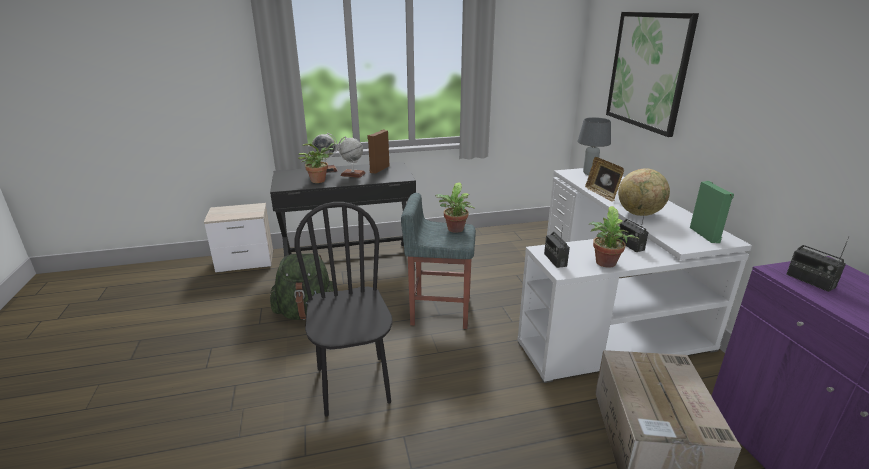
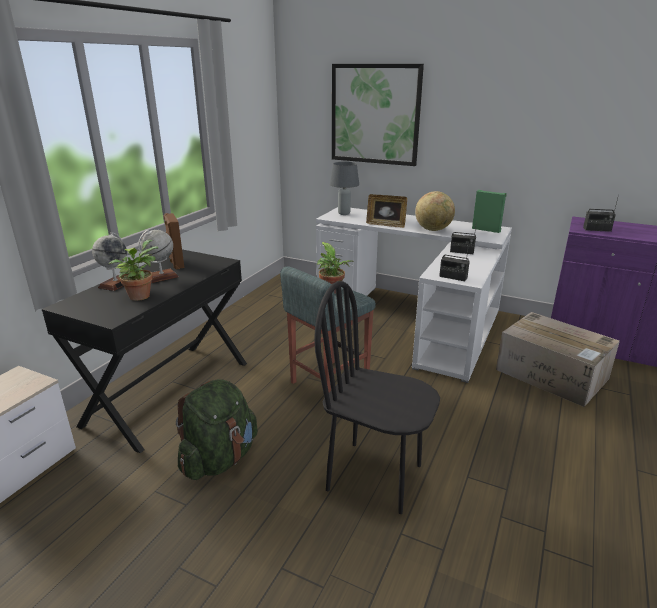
camera: 50 degrees left, 0 degrees up
potted plant [589,206,639,268] -> none

